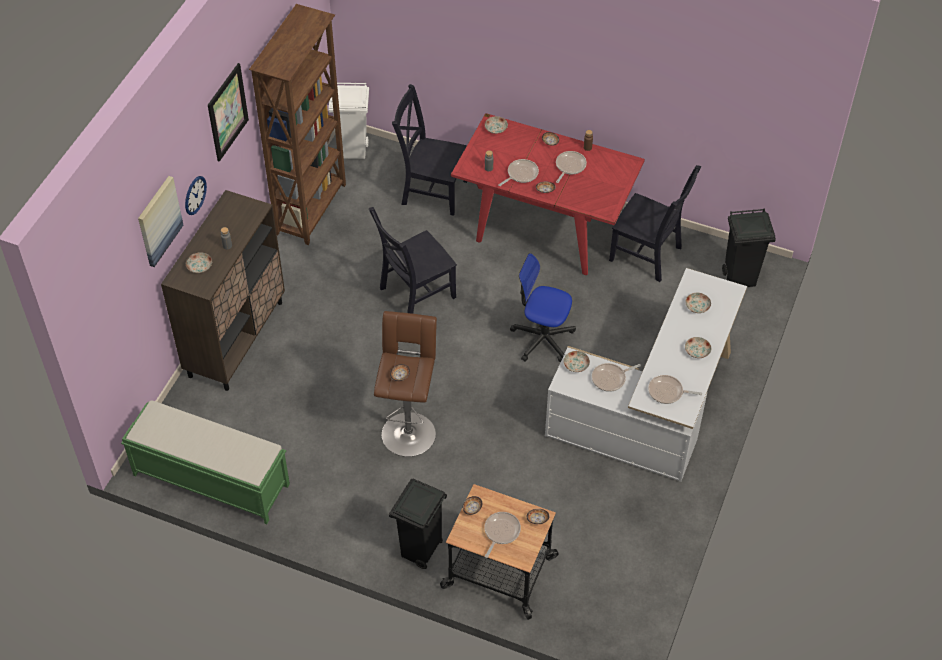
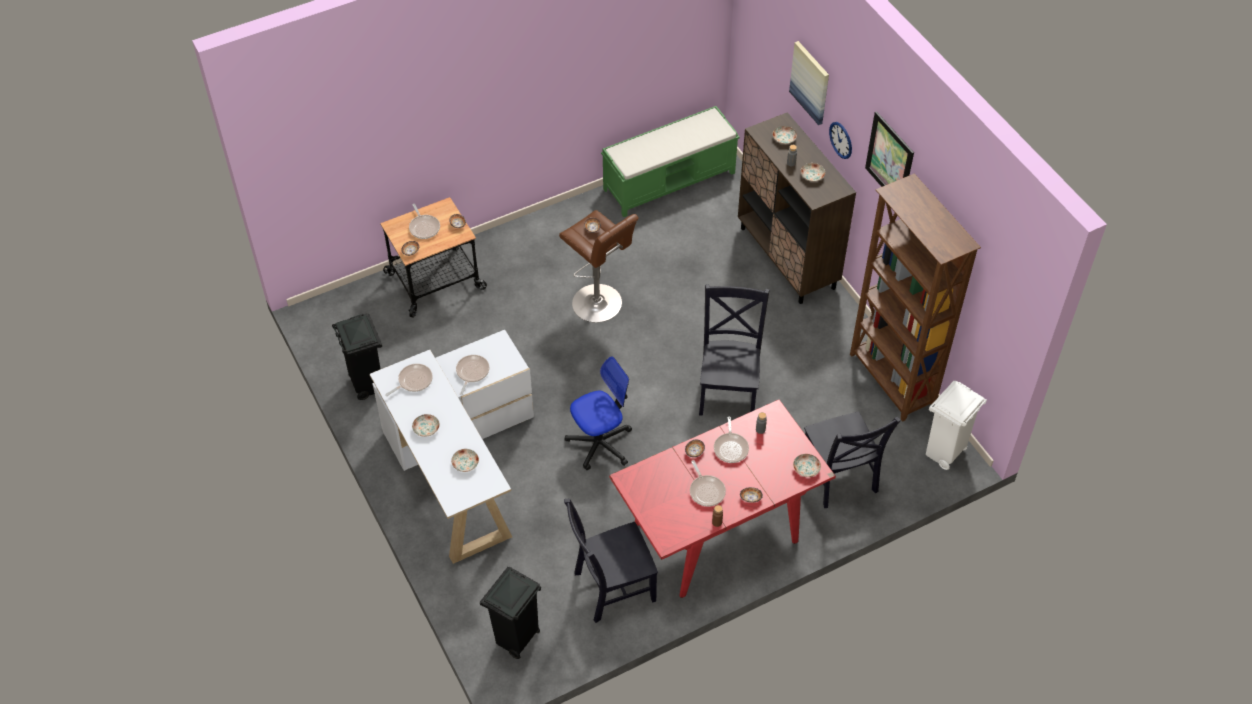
camera: 130 degrees right, 0 degrees up
black trash can [389,479,447,569] -> black trash can moved to [332,313,382,400]
black chair [392,84,467,216] -> black chair turned 105 degrees clockwise [804,411,901,508]
plate [563,351,590,372] -> plate moved to [800,163,825,182]

